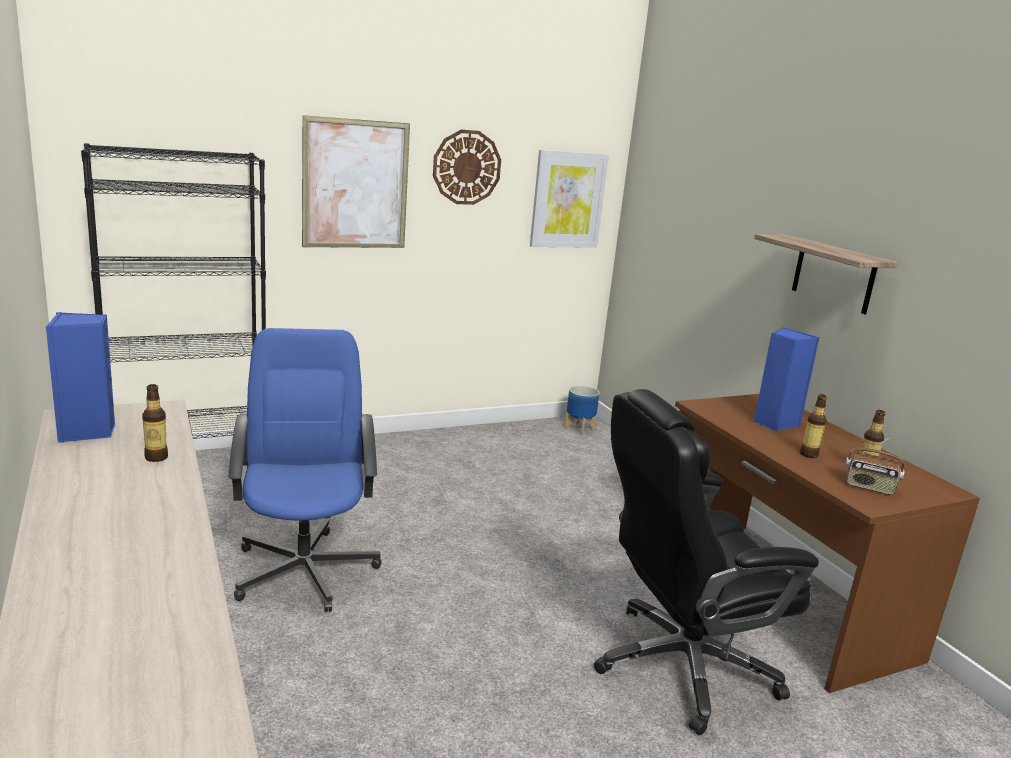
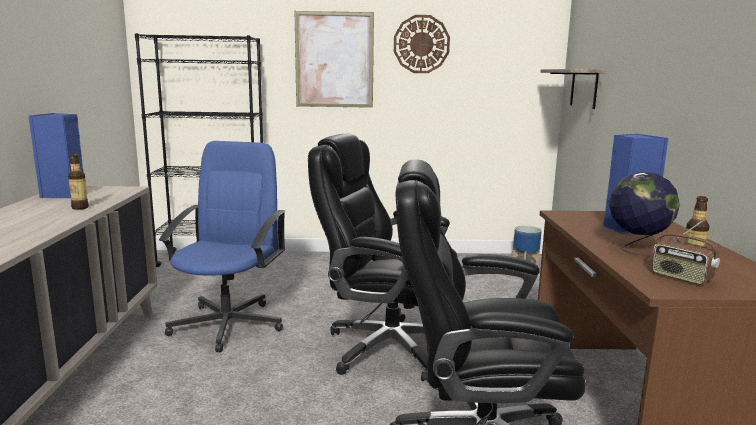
camera: 25 degrees right, 5 degrees down
picture [530,150,609,248] -> none
shelf [754,234,898,314] -> shelf moved to [541,69,605,109]
bottle [800,394,827,458] -> globe [609,172,679,256]
none -> black office chair [308,133,457,383]

